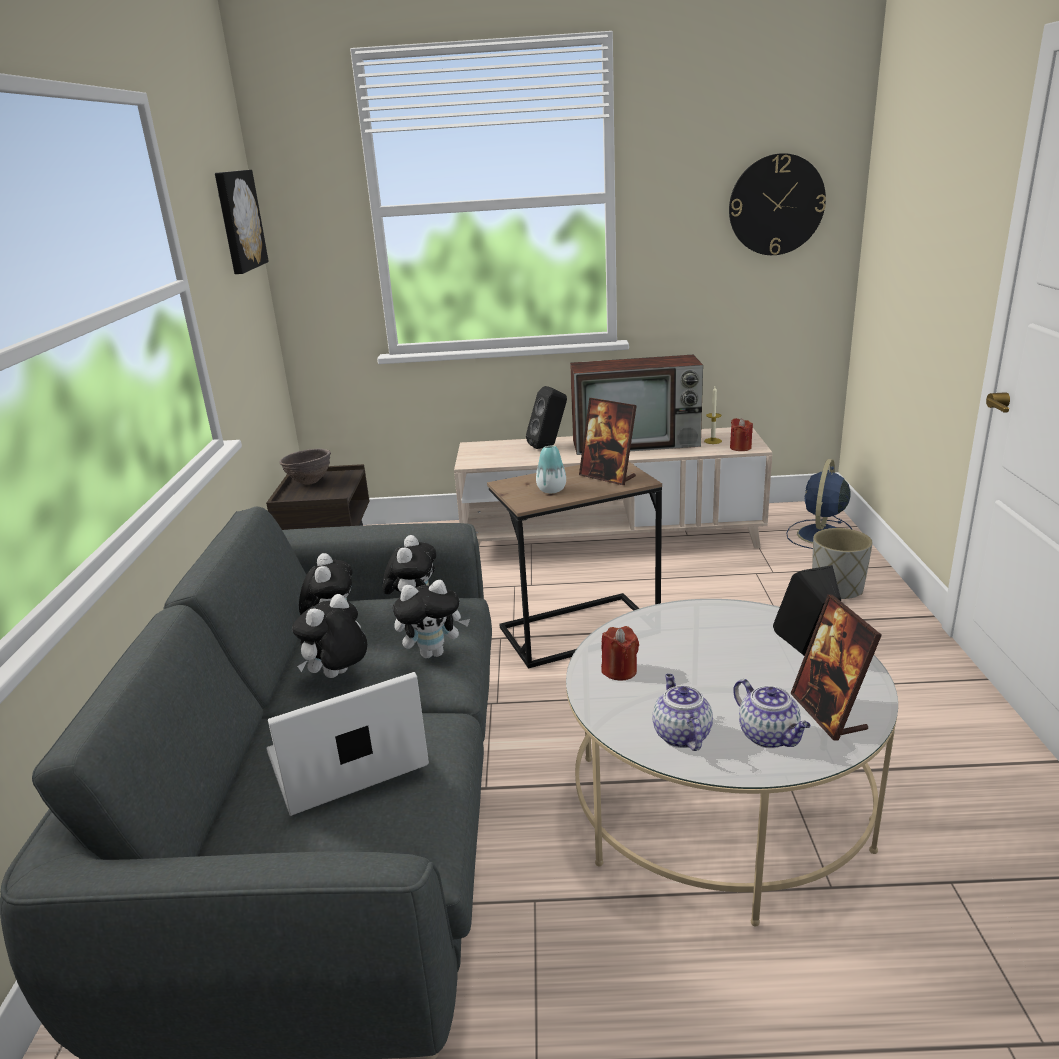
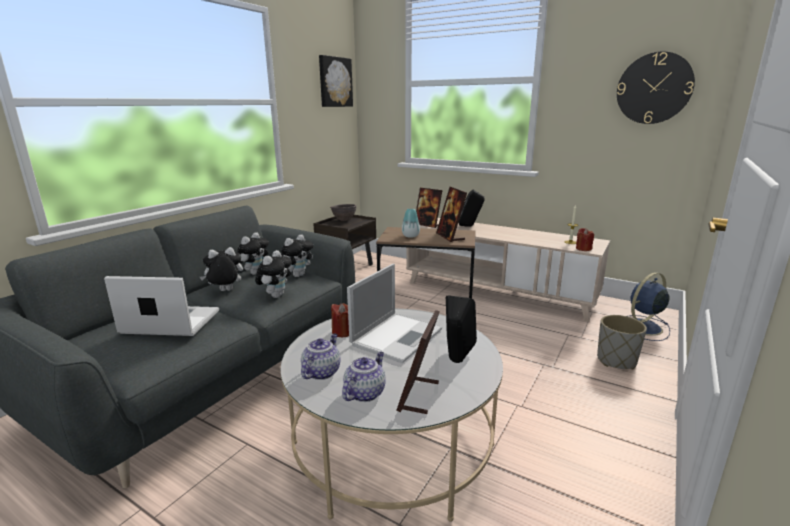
camera: 30 degrees right, 5 degrees down
plush toy [393,580,470,658] -> plush toy turned 90 degrees counterclockwise [255,250,292,298]
television [570,355,703,455] -> none
teapot [733,679,811,748] -> teapot turned 150 degrees counterclockwise [342,352,386,402]
none -> laptop [347,264,442,363]
none -> picture frame [416,188,442,228]

